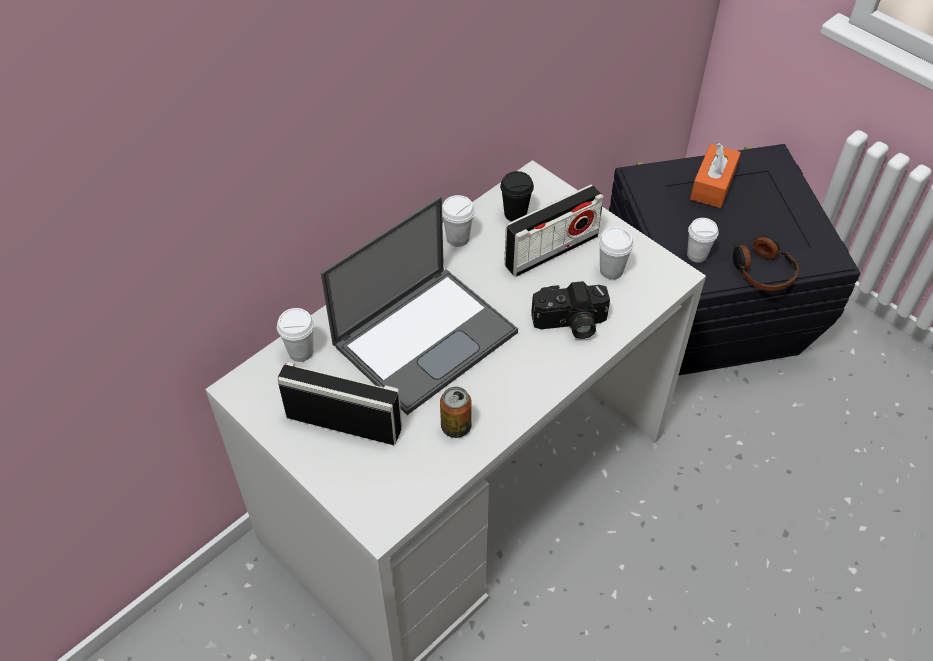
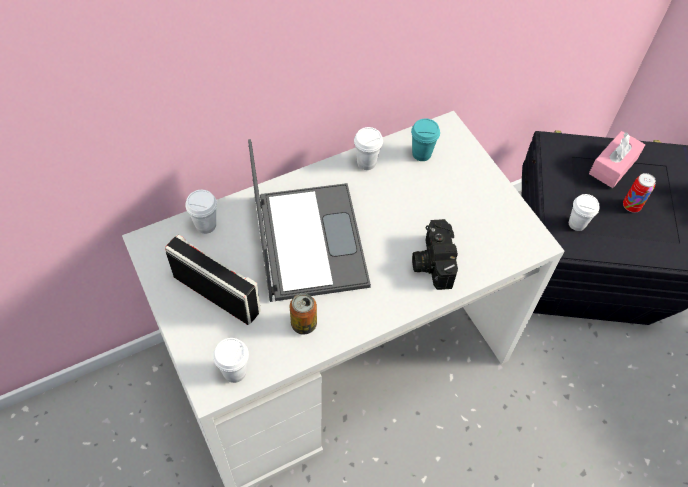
camera: 15 degrees right, 5 degrees up
laptop [320,196,518,415] -> laptop turned 75 degrees counterclockwise [248,139,371,302]
black cup [500,171,534,222] -> turquoise cup [411,118,440,161]
radio [504,184,604,277] -> none
camera [531,281,610,339] -> camera turned 75 degrees clockwise [412,219,458,290]
white cup [599,227,634,279] -> white cup moved to [213,338,249,383]
orange tissue box [690,143,741,208] -> pink tissue box [589,131,645,188]
headphones [733,235,799,291] -> none
none -> can [623,173,656,213]

